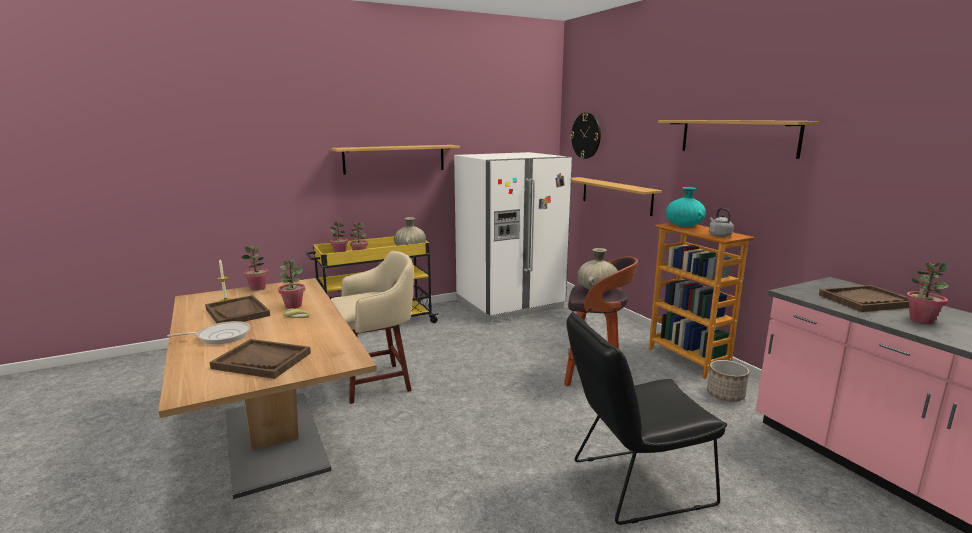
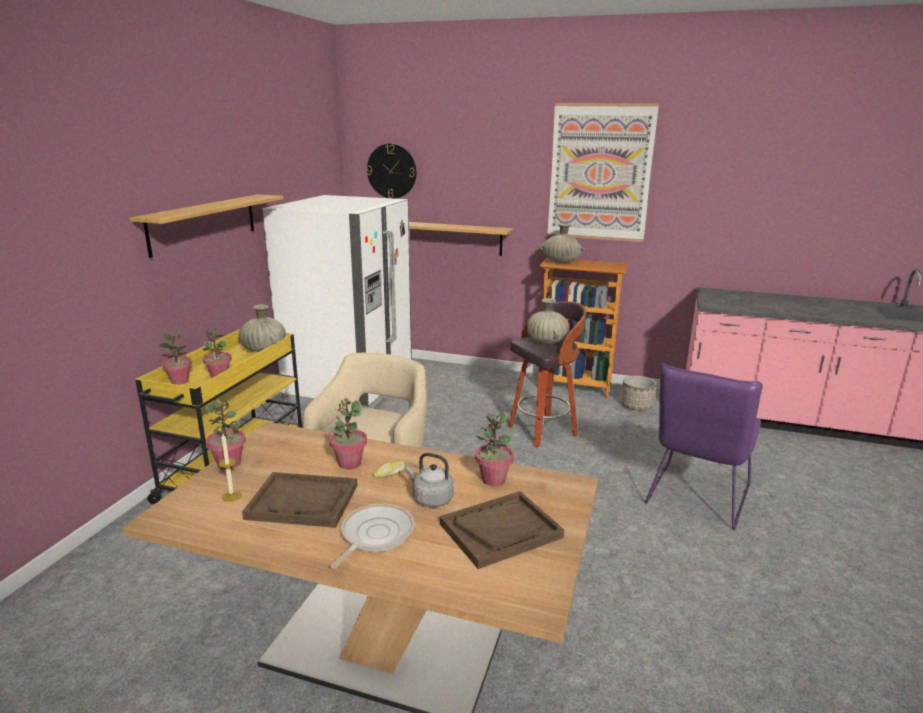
camera: 45 degrees left, 5 degrees up
black chair [566,311,727,525] -> purple chair [645,363,763,530]
shelf [658,120,819,159] -> picture [547,103,659,242]
turquoise vase [666,187,706,227] -> beige vase [540,224,584,263]
grey kettle [709,208,734,237] -> grey kettle moved to [406,453,454,507]
brown tray [819,285,909,312] -> none
potted plant [906,261,949,324] -> potted plant moved to [475,411,514,486]

